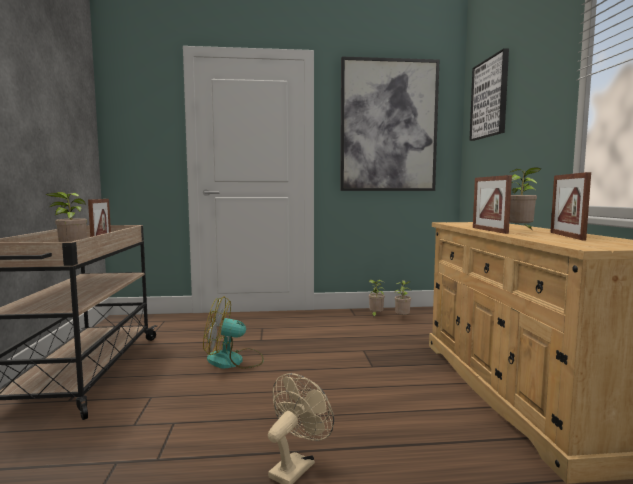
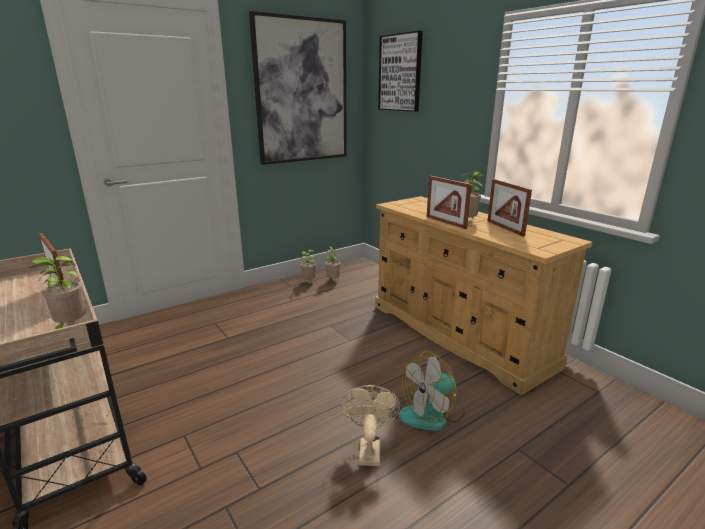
camera: 30 degrees left, 15 degrees up
fan [203,296,264,369] -> fan moved to [398,351,465,431]

